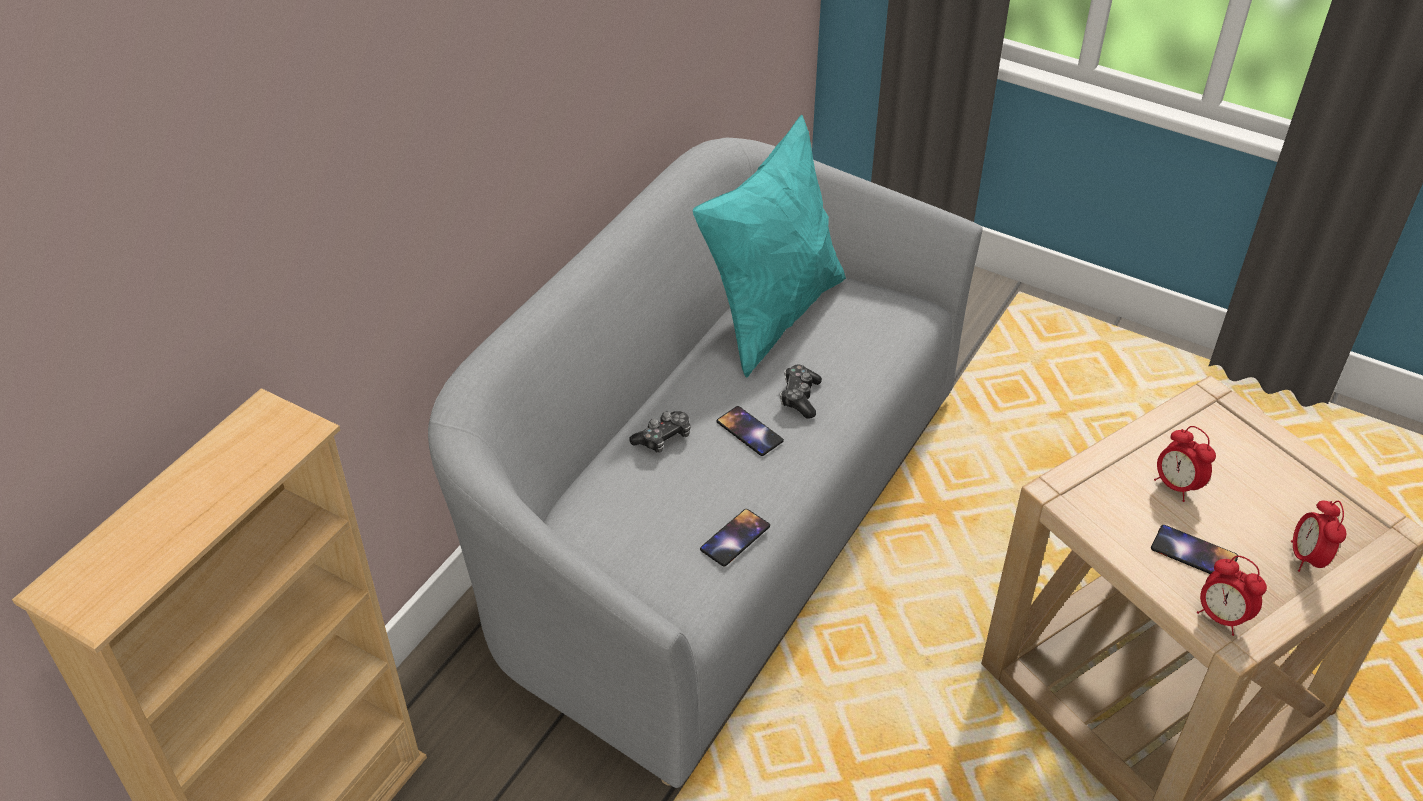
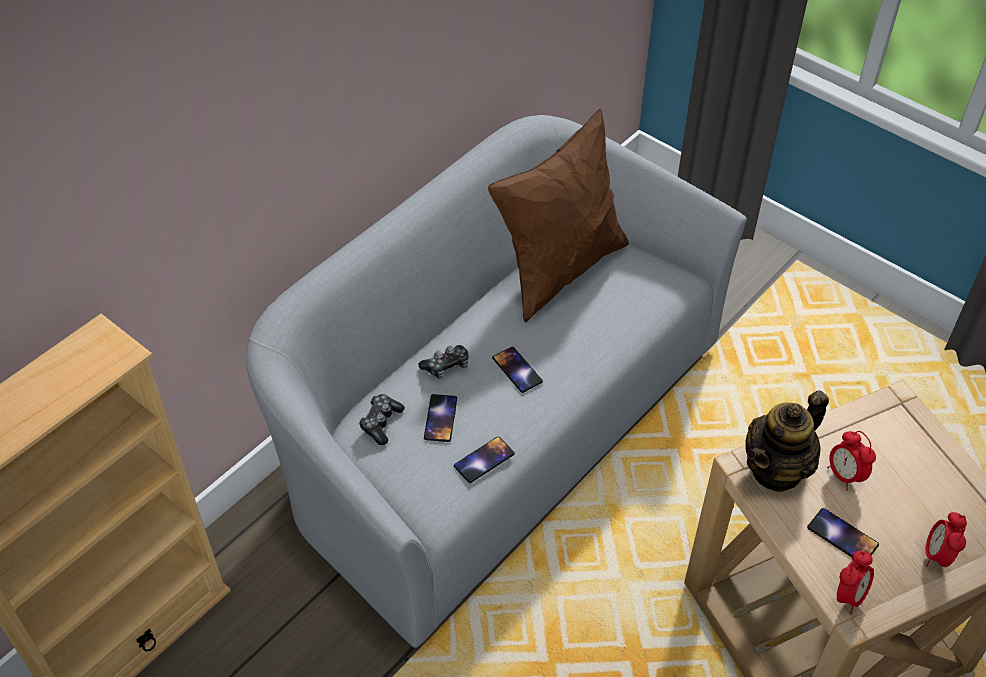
camera: 10 degrees right, 5 degrees up
turquoise pillow [693,115,846,377] -> brown pillow [488,109,629,322]
game controller [780,365,822,418] -> game controller moved to [359,394,405,445]
alarm clock [1197,556,1267,636] -> alarm clock turned 105 degrees counterclockwise [837,551,874,614]
none -> phone [424,394,457,442]
none -> teapot [745,390,829,492]

